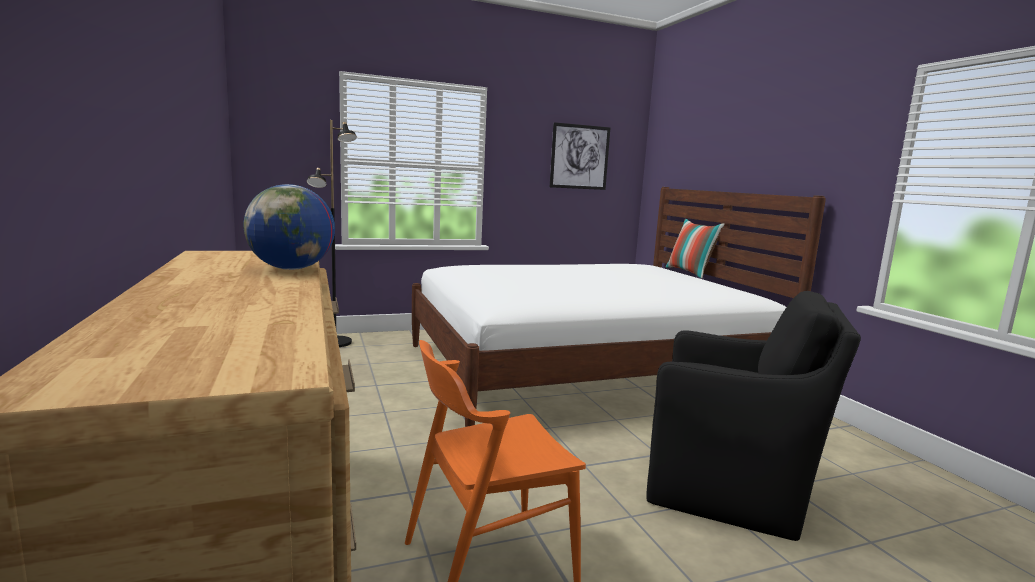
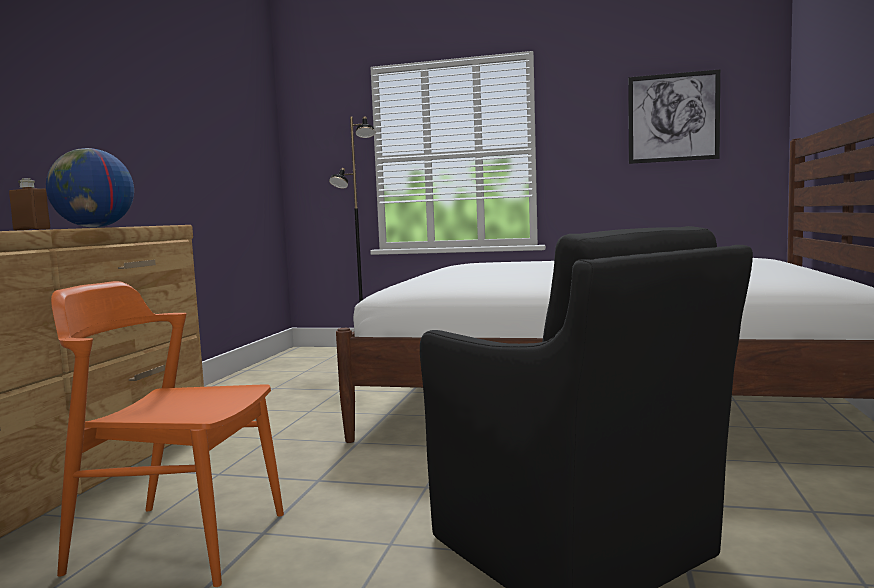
camera: 35 degrees right, 5 degrees down
pillow [666,219,724,278] -> none
none -> brown bottle [9,178,50,230]

